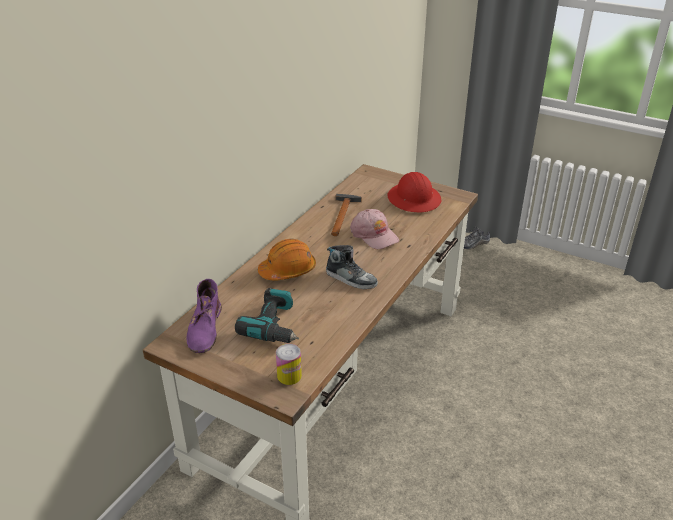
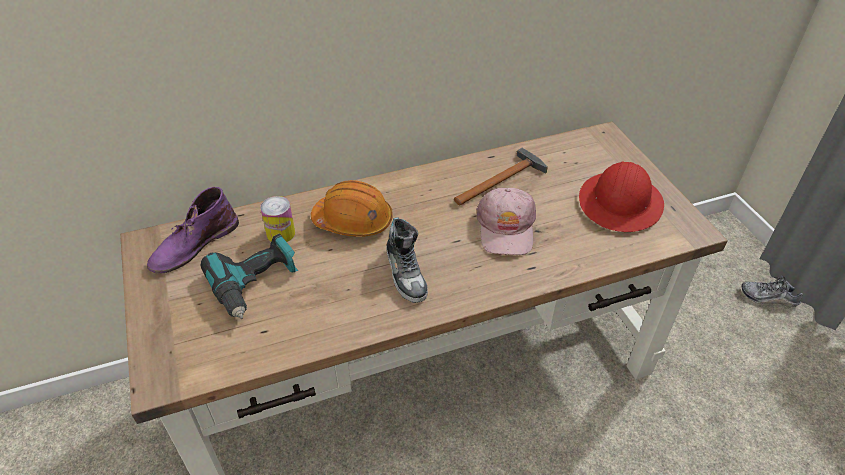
camera: 40 degrees right, 10 degrees up
can [276,344,302,385] -> can moved to [260,196,295,242]

